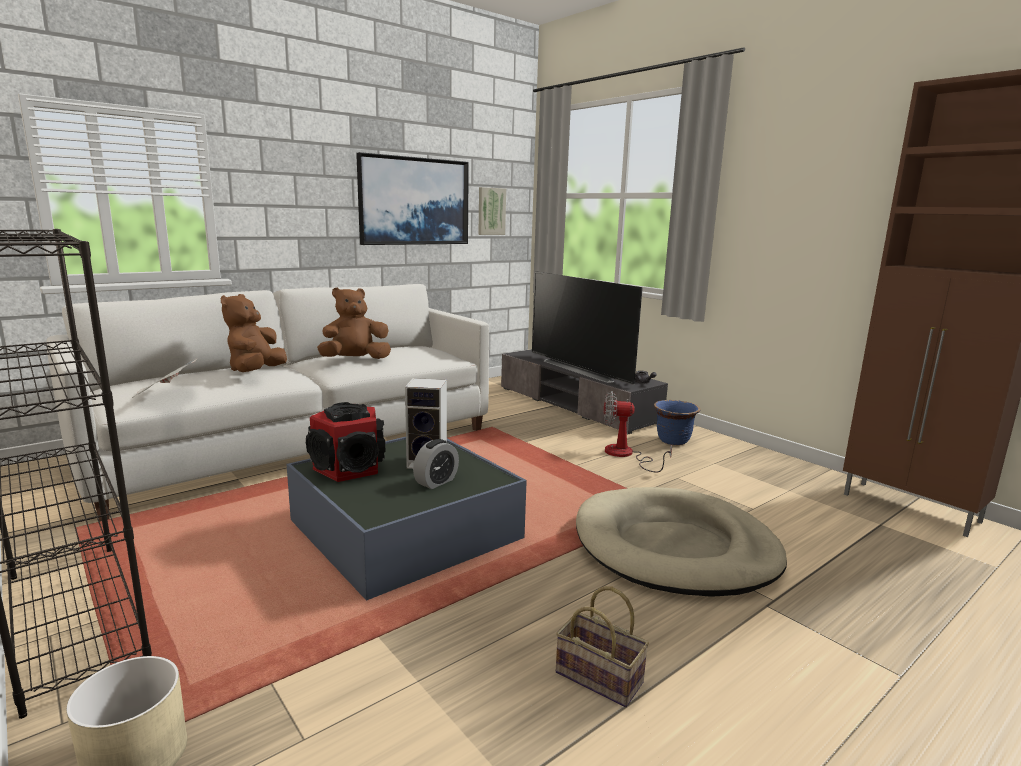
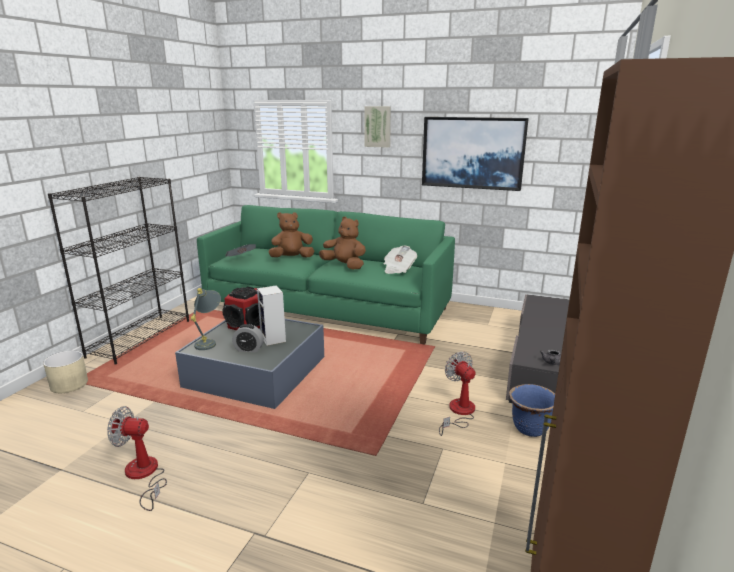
camera: 60 degrees right, 5 degrees up
white sofa [47,284,489,521] -> green sofa [197,205,455,344]
picture [478,187,506,235] -> picture moved to [364,106,391,148]
television [532,271,643,385] -> none
basket [556,586,649,707] -> fan [107,406,167,511]
beige dog bed [576,487,787,597] -> none
none -> grey table lamp [190,288,221,350]
none -> newspaper [384,245,417,274]

